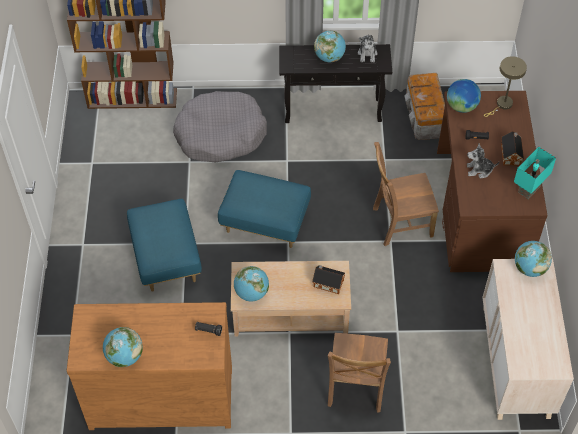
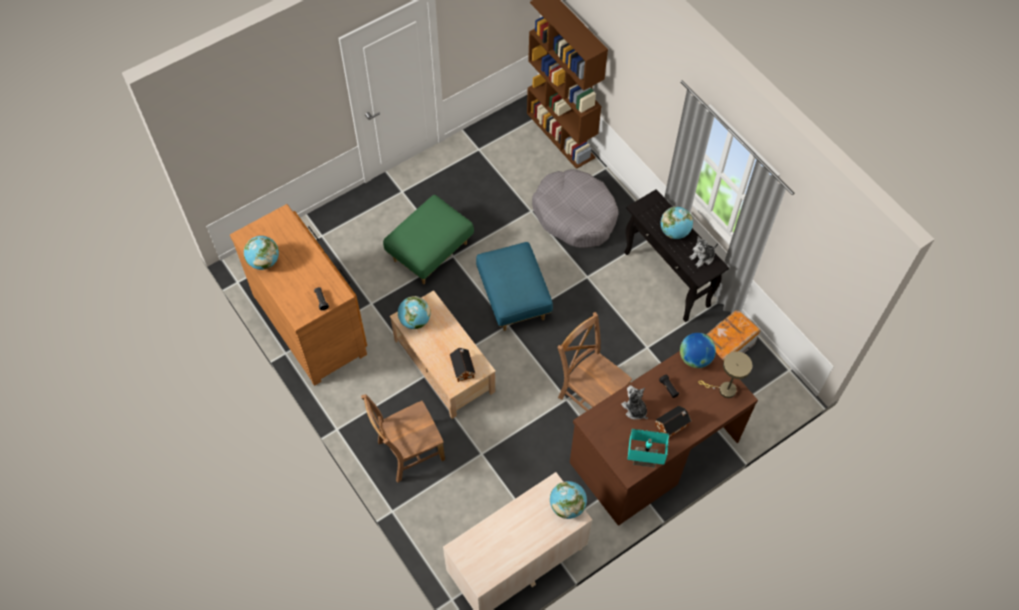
camera: 55 degrees right, 5 degrees up
blue ottoman [127,199,202,291] -> green ottoman [383,195,474,284]

